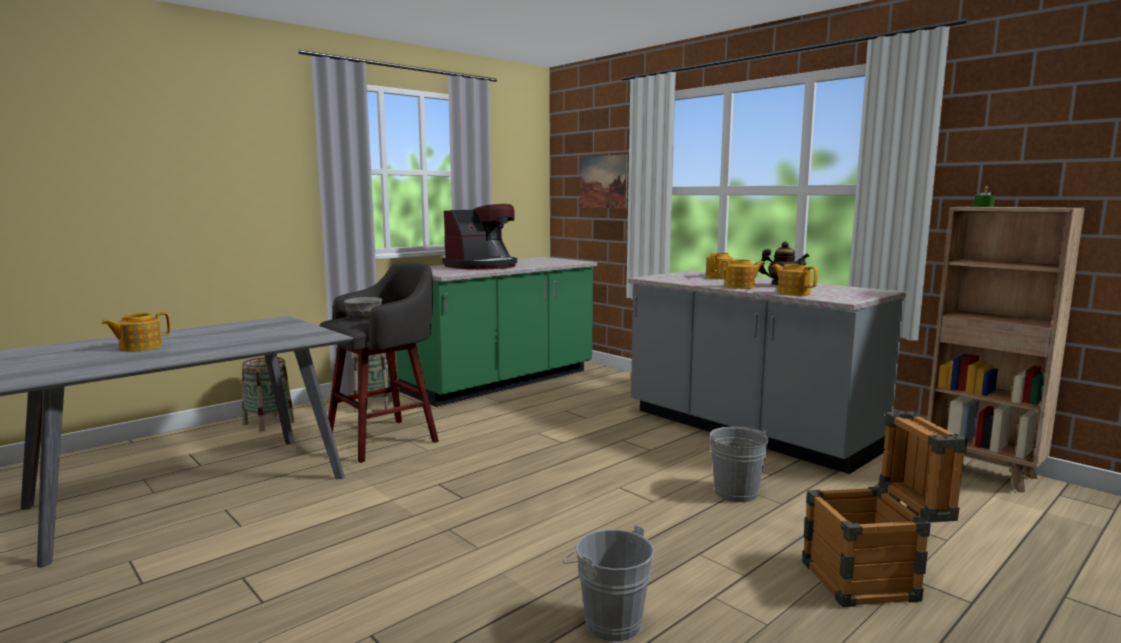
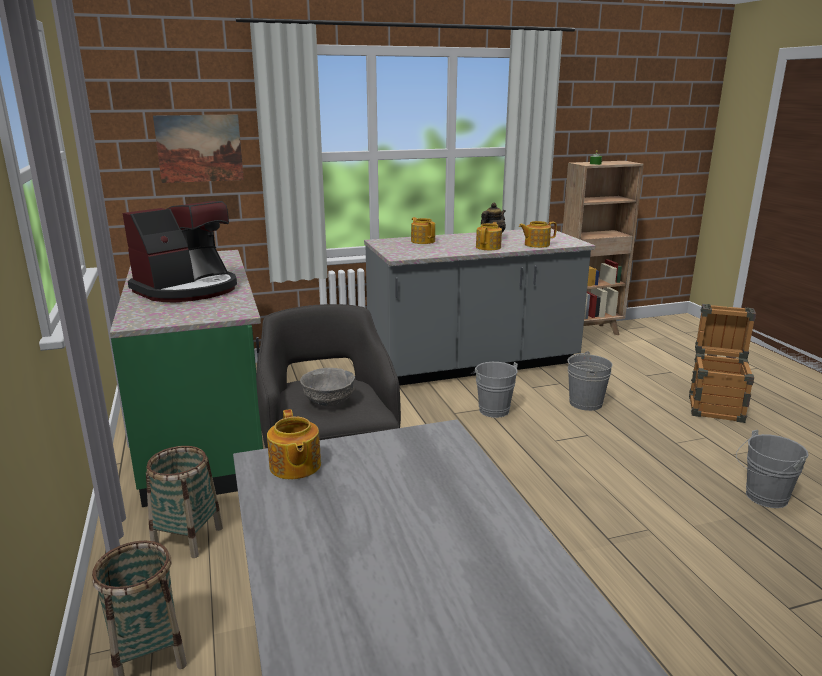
camera: 65 degrees left, 10 degrees up
teapot [101,312,170,352] -> teapot moved to [267,409,321,479]
coffee machine [442,204,517,270] -> coffee machine turned 60 degrees clockwise [123,201,237,302]
none -> grey bucket [471,362,518,418]

